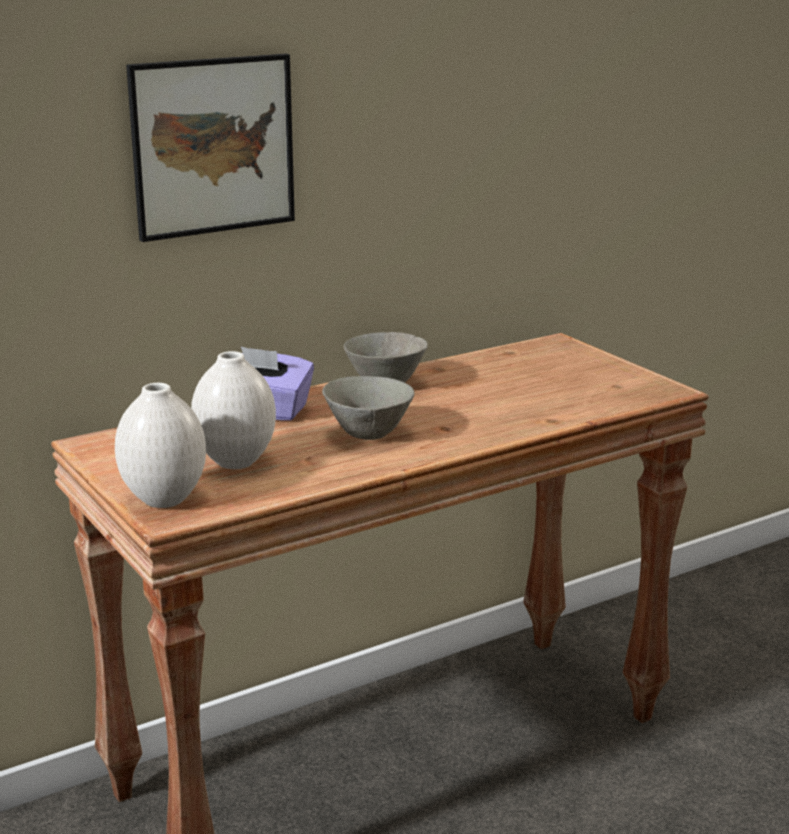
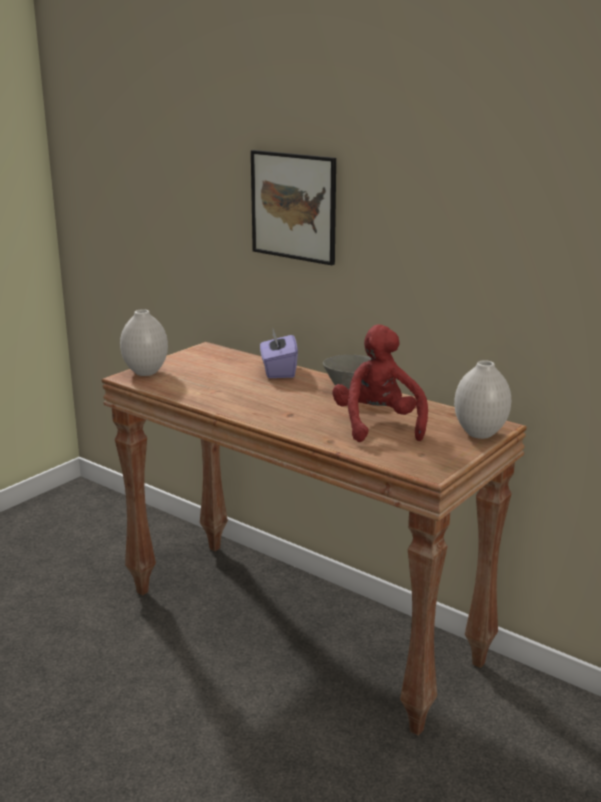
camera: 70 degrees right, 0 degrees up
white vase [191,351,276,469] -> white vase moved to [454,360,511,439]
grey bowl [322,376,415,440] -> none
none -> red plush toy [332,325,428,442]

